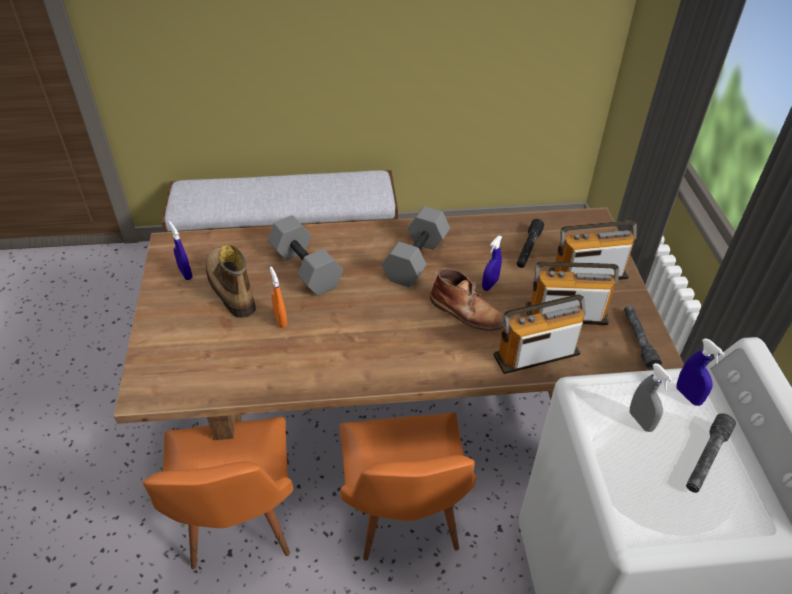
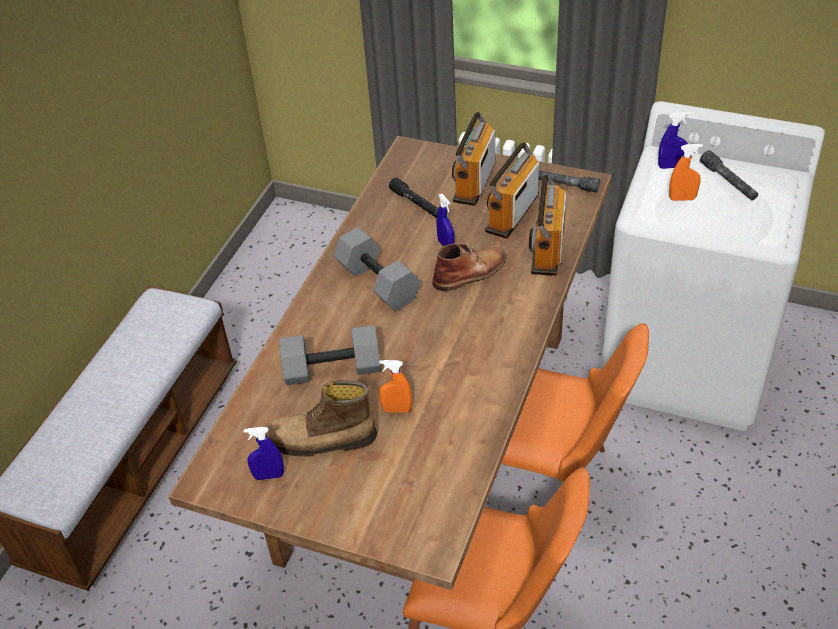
camera: 60 degrees left, 0 degrees up
grey spray bottle [630,363,674,432] -> orange spray bottle [669,144,703,201]

